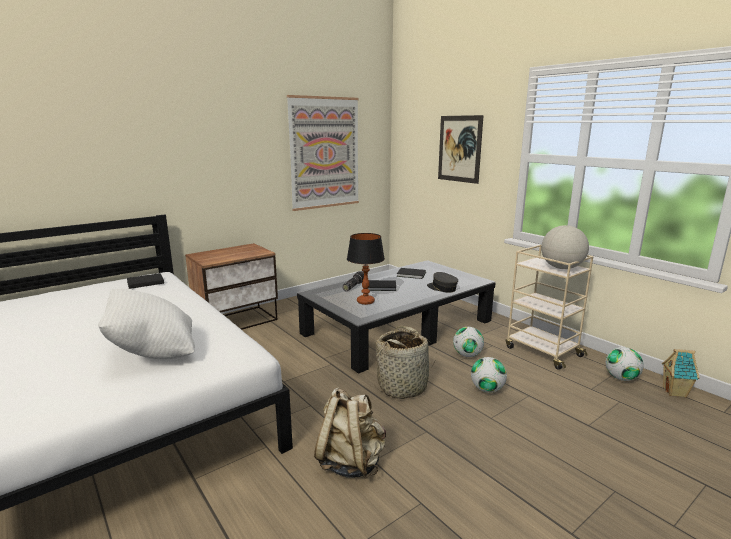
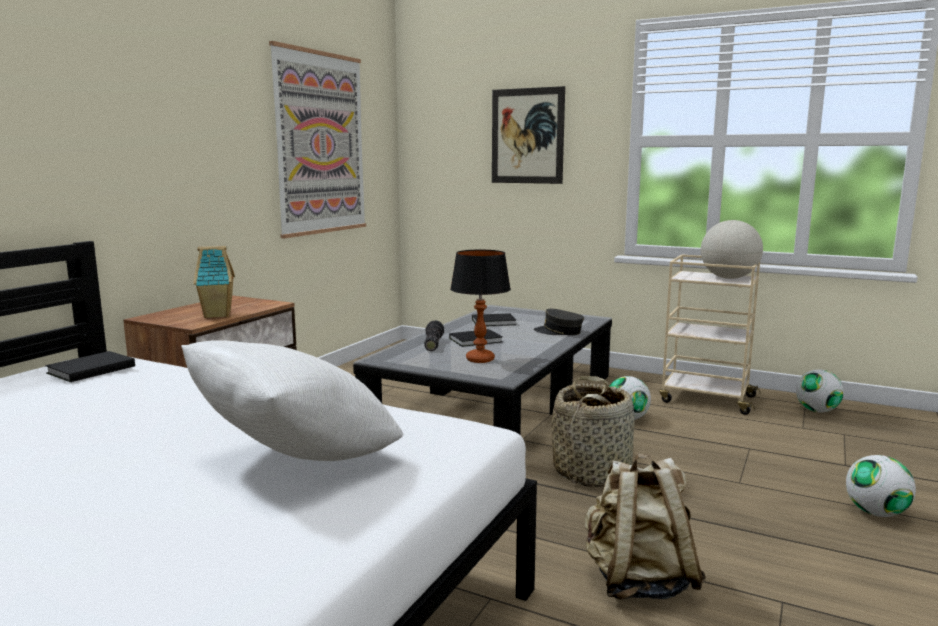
camera: 25 degrees left, 5 degrees down
football [471,357,507,393] -> football moved to [846,455,916,517]
toy house [662,349,700,397] -> toy house moved to [194,246,235,318]

